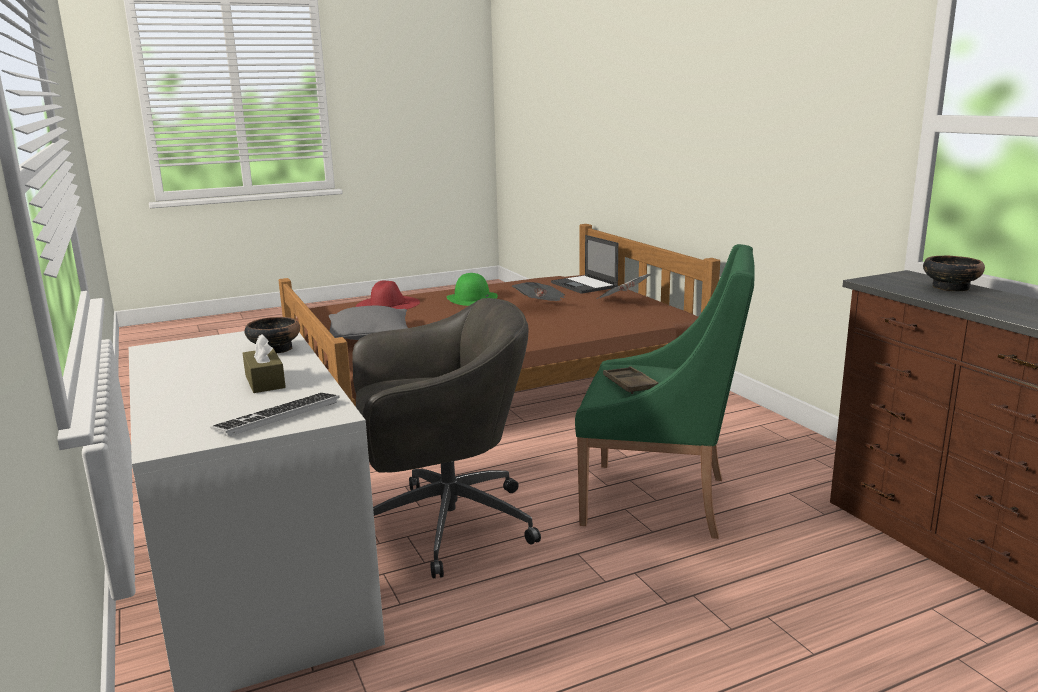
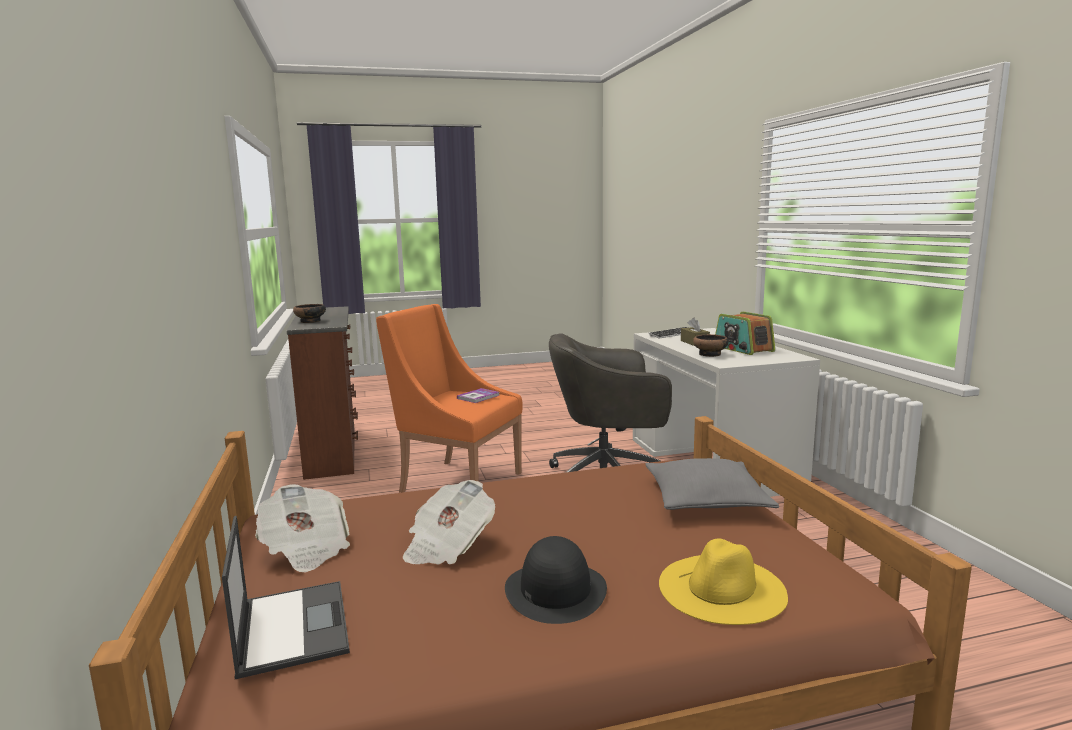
camera: 170 degrees left, 5 degrees down
red hat [356,281,420,309] -> yellow hat [659,538,788,625]
green hat [447,273,498,306] -> black hat [505,536,607,624]
green armchair [575,244,754,539] -> orange armchair [376,304,523,493]
brown tray [603,366,658,394] -> book [457,388,500,403]
none -> radio [715,311,775,355]

